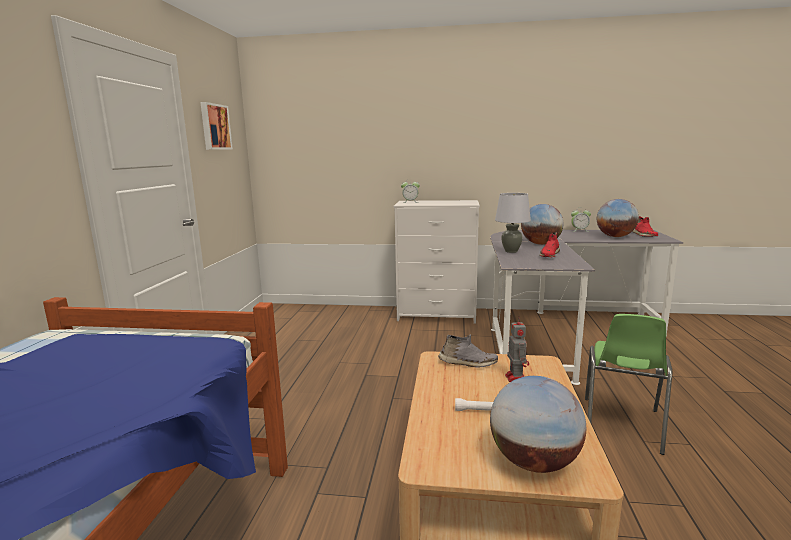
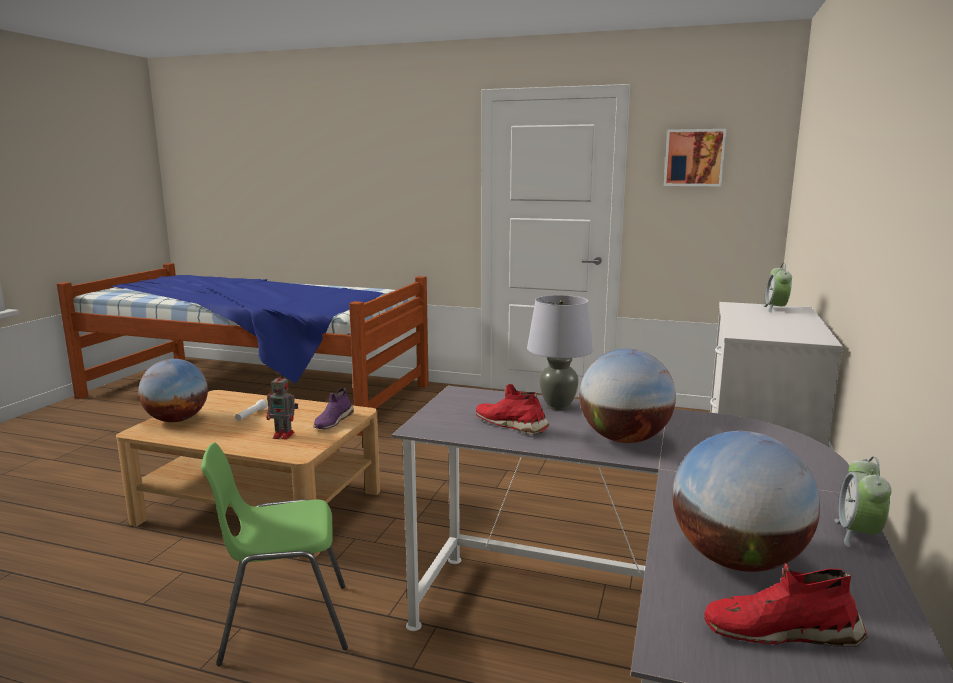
camera: 100 degrees right, 0 degrees up
grey shoe [438,334,498,368] -> purple shoe [313,388,354,429]
green chair [585,314,672,455] -> green chair turned 45 degrees counterclockwise [201,442,348,666]

